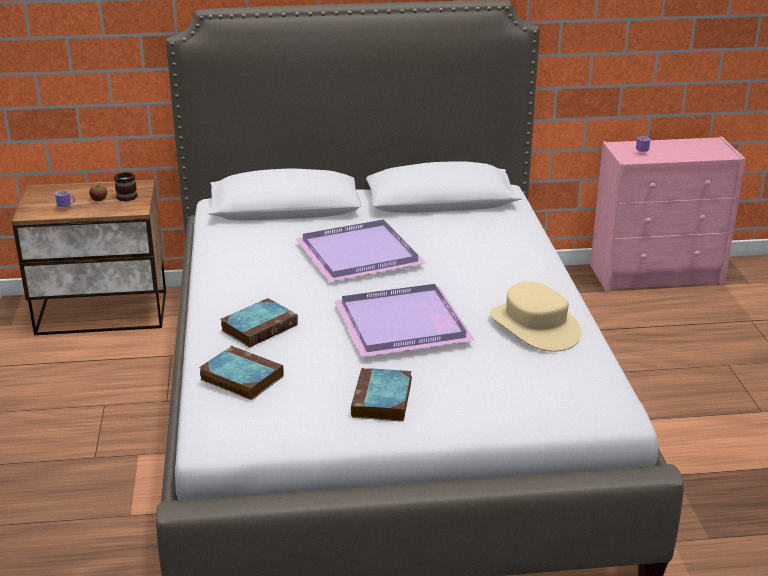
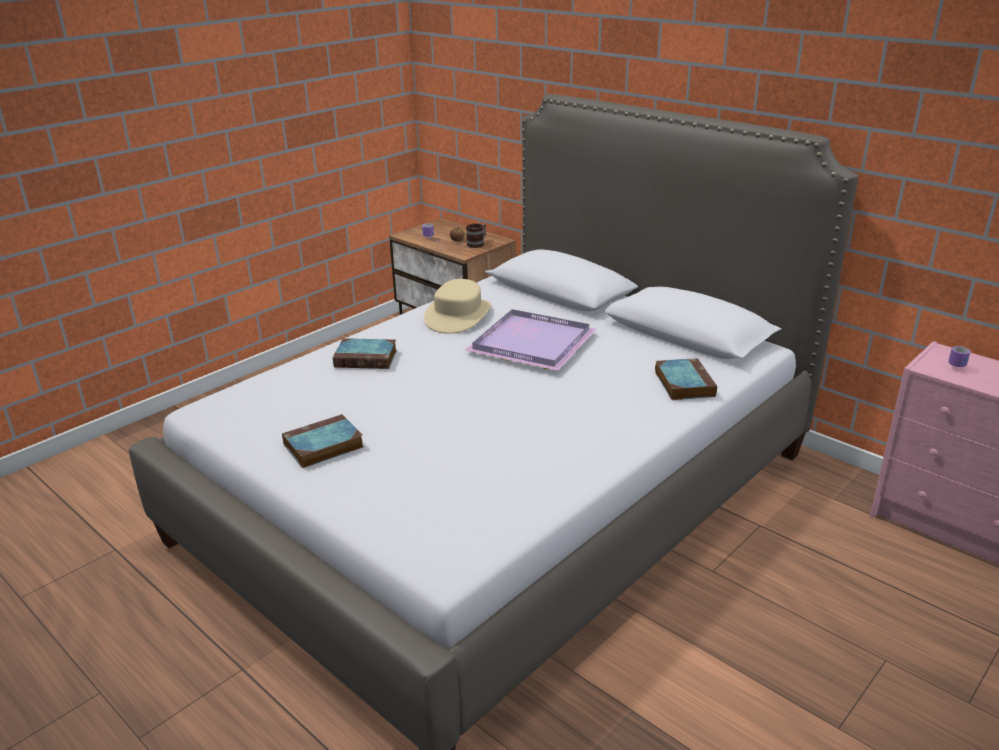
camera: 50 degrees right, 0 degrees up
book [199,346,283,400] -> book moved to [655,358,717,400]
purple tray [334,284,475,357] -> none
beige hat [490,281,582,352] -> beige hat moved to [424,279,491,334]

